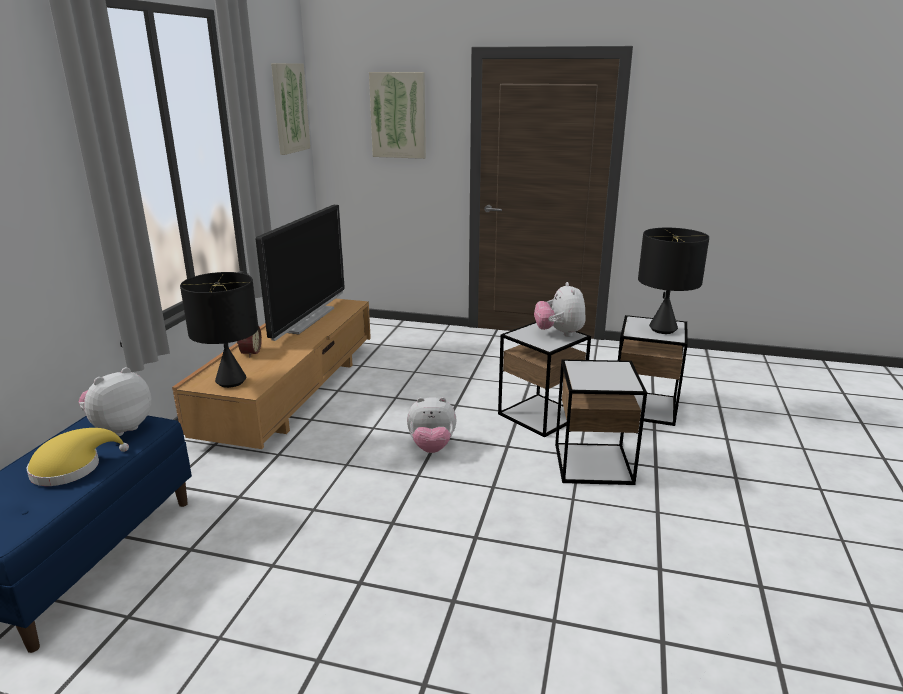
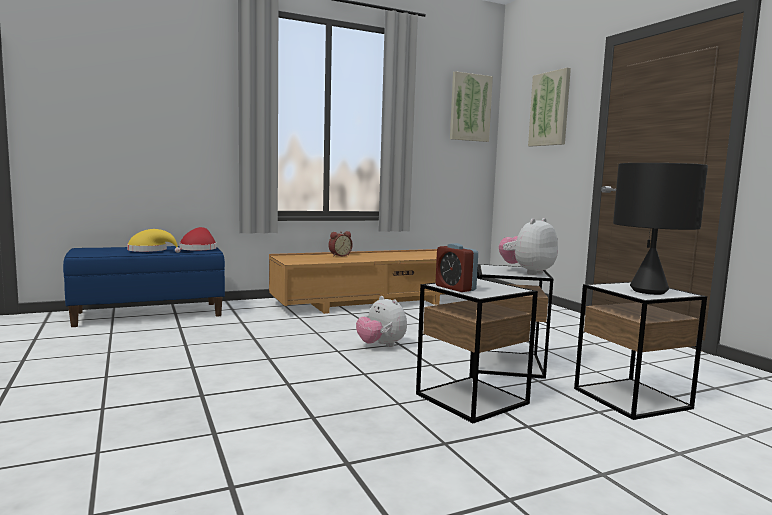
camera: 50 degrees right, 15 degrees down
plush toy [79,367,151,436] -> red hat [179,227,216,250]
black table lamp [180,272,259,388] -> none
television [256,205,345,341] -> none
none -> alarm clock [435,243,478,292]

